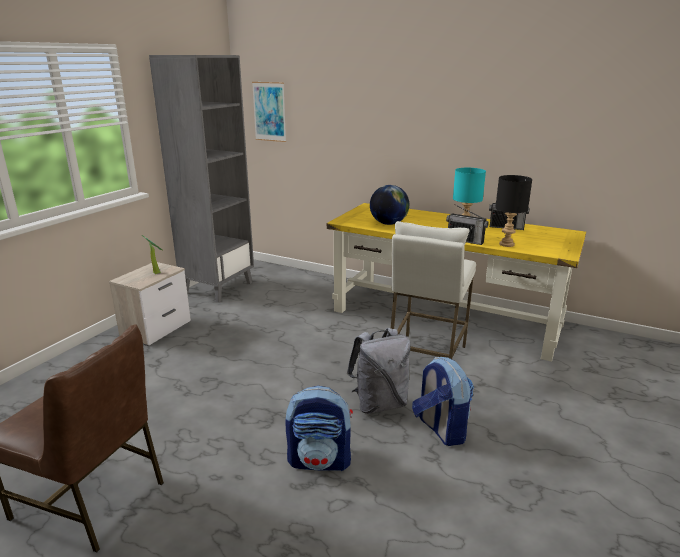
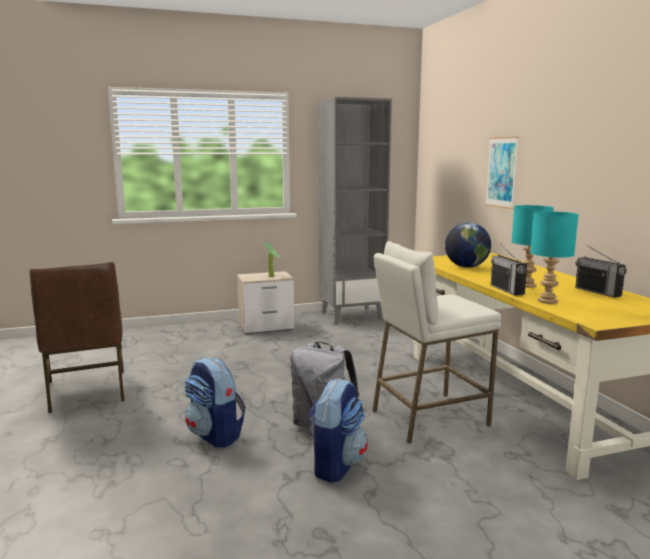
camera: 45 degrees right, 10 degrees down
picture [252,82,286,142] -> picture moved to [485,137,519,209]
black table lamp [495,175,532,247] -> turquoise table lamp [530,211,579,304]

